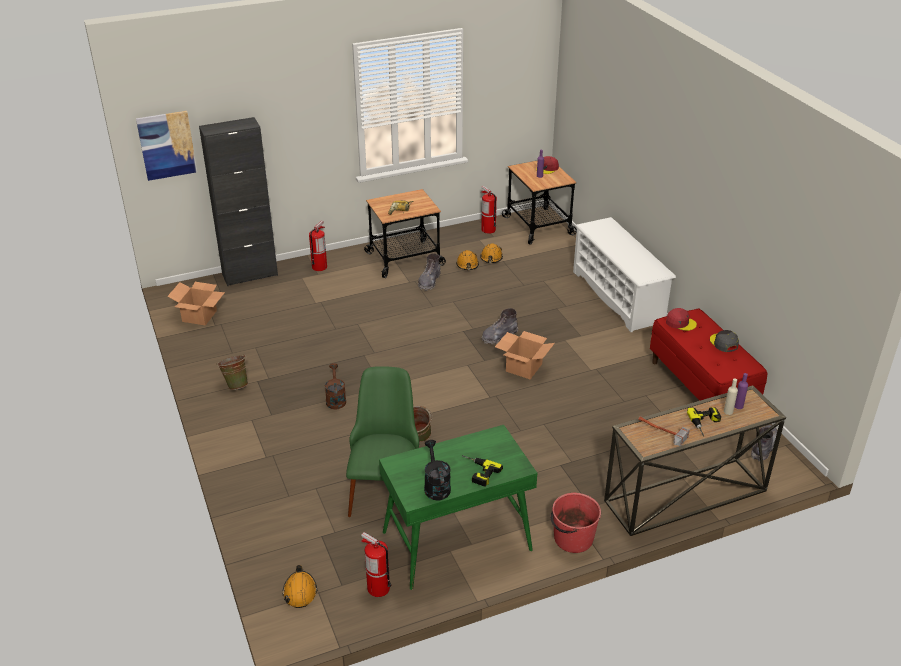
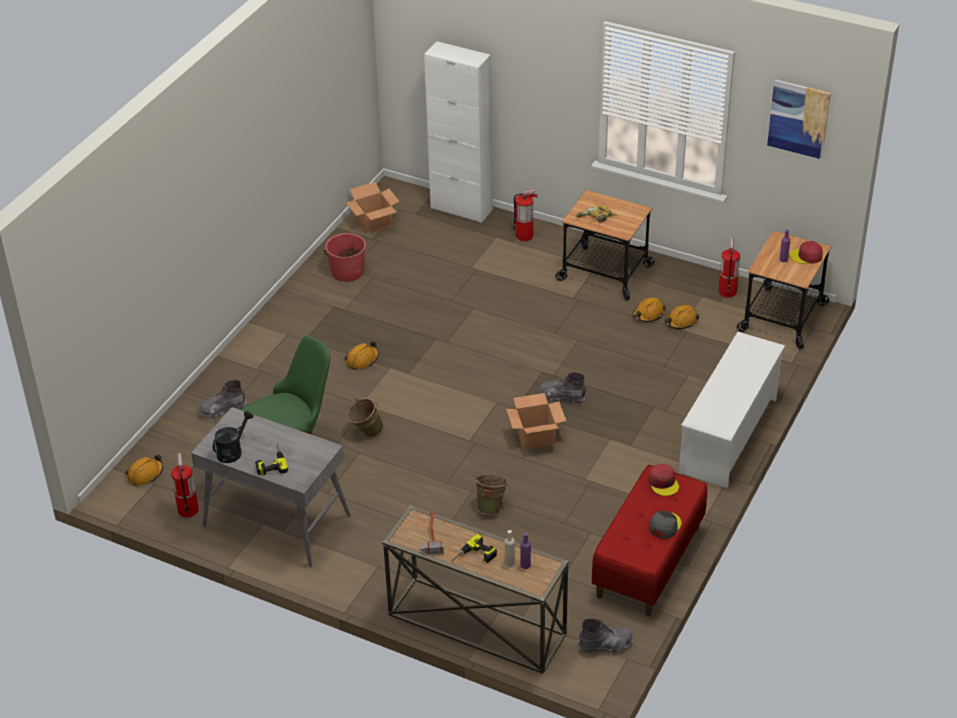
camera: 50 degrees right, 5 degrees up
picture [136,111,197,181] -> picture moved to [767,79,831,159]
black cabinet [199,117,278,286] -> white cabinet [424,41,493,223]
green bucket [217,354,248,390] -> green bucket moved to [474,474,509,515]
brown watering can [325,363,346,409] -> orange hard hat [345,341,379,370]
green desk [379,425,537,590] -> grey desk [191,407,351,567]
grey boot [418,253,441,291] -> grey boot moved to [199,380,247,419]
red bucket [550,493,601,553] -> red bucket moved to [324,233,366,282]

